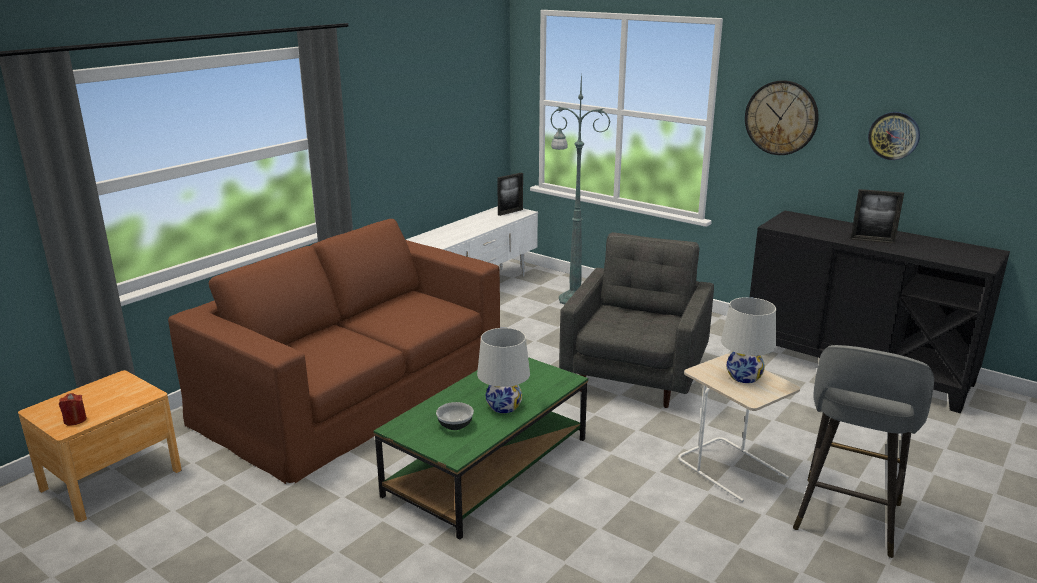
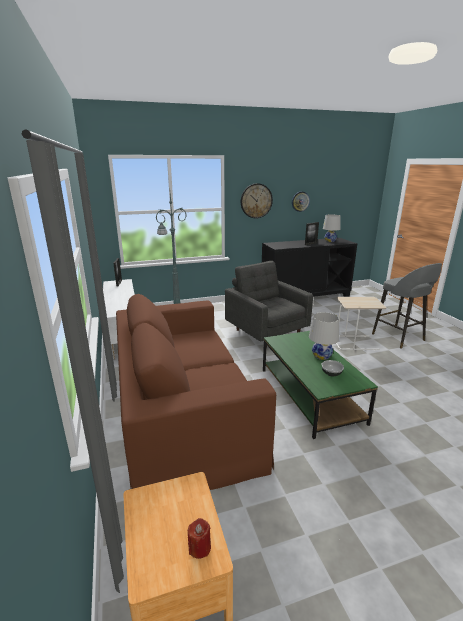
camera: 55 degrees left, 0 degrees up
white table lamp [721,297,776,383] -> white table lamp moved to [323,214,341,242]

